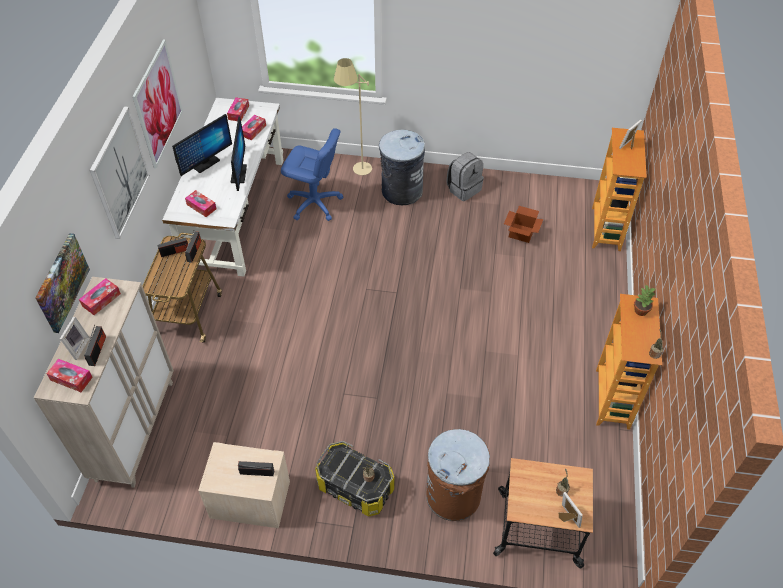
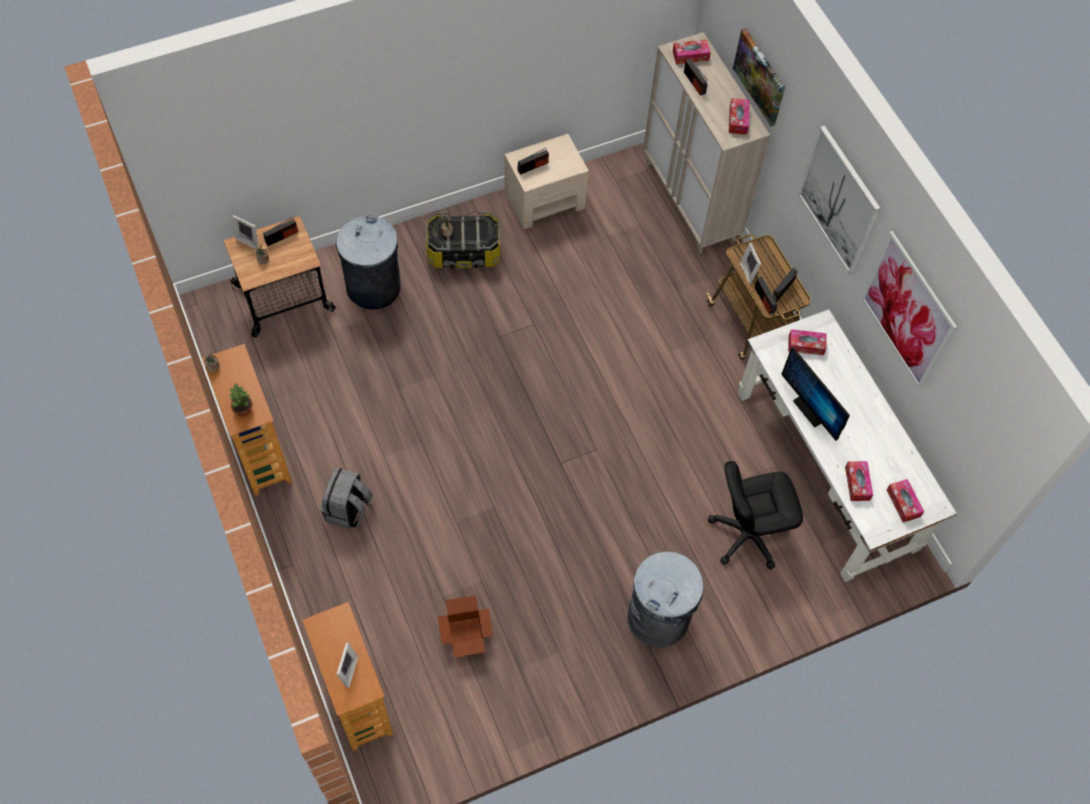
camera: 145 degrees right, 10 degrees up
picture frame [60,316,90,360] -> picture frame moved to [740,243,761,284]
monitor [172,114,232,176] -> none
blue office chair [281,128,344,221] -> black office chair [708,461,803,569]
beige floor lamp [334,58,372,175] -> none
brown trash can [427,429,490,521] -> grey trash can [336,215,401,309]
grey backpack [446,152,484,201] -> grey backpack moved to [320,467,373,529]
none -> radio [263,217,298,246]

